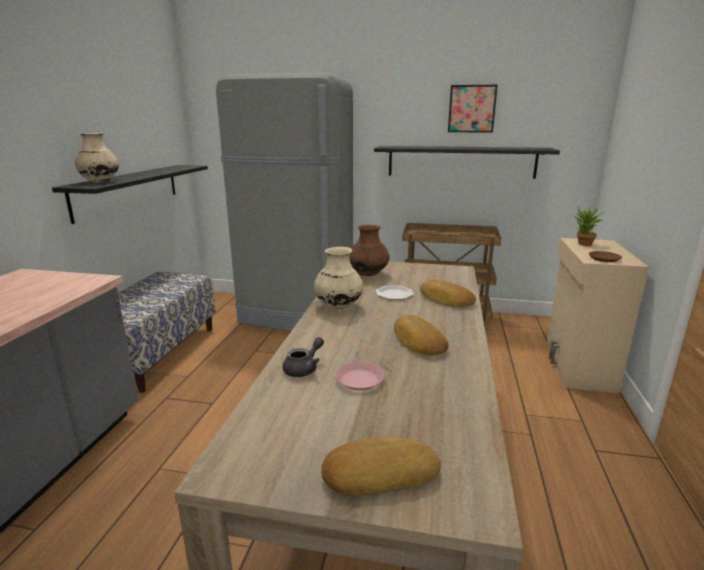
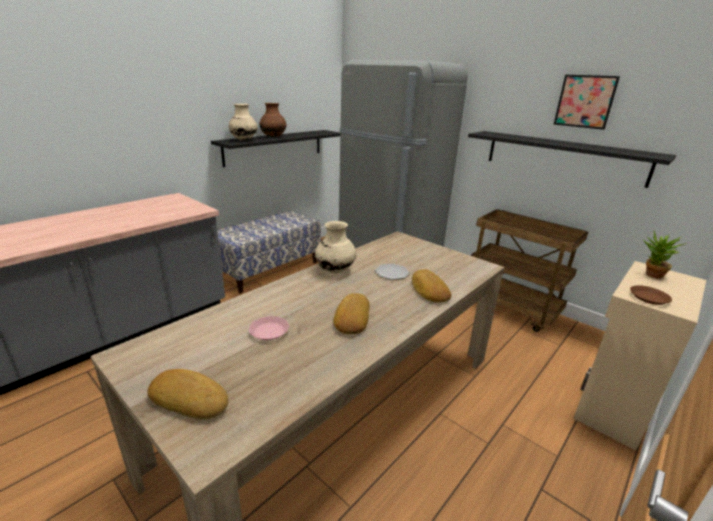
camera: 30 degrees right, 5 degrees up
grey teapot [283,337,324,377] -> none
brown vase [349,225,390,276] -> brown vase moved to [259,103,286,137]

